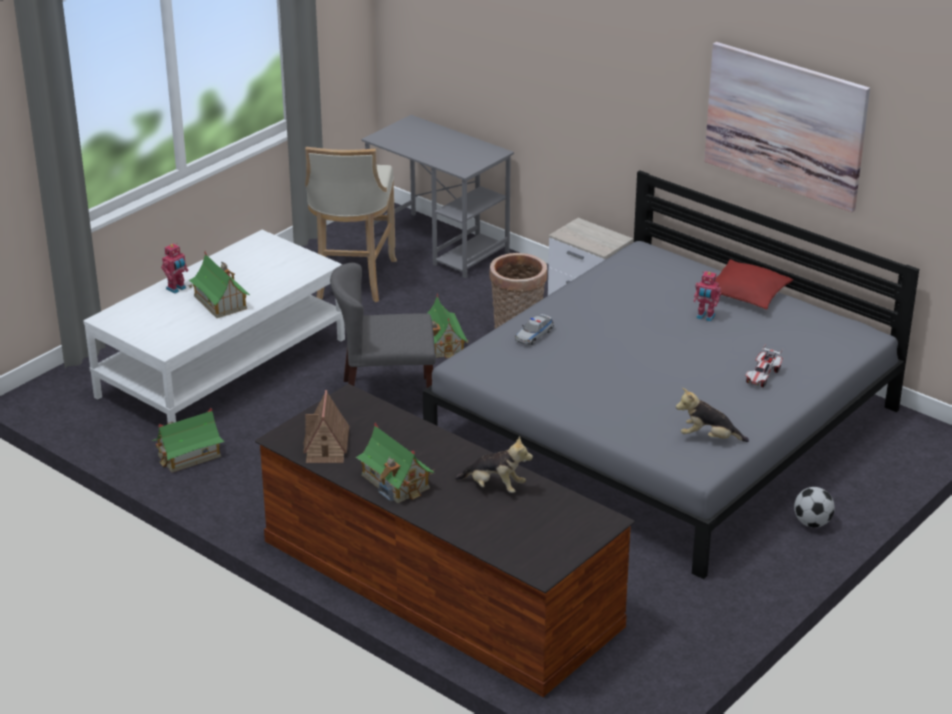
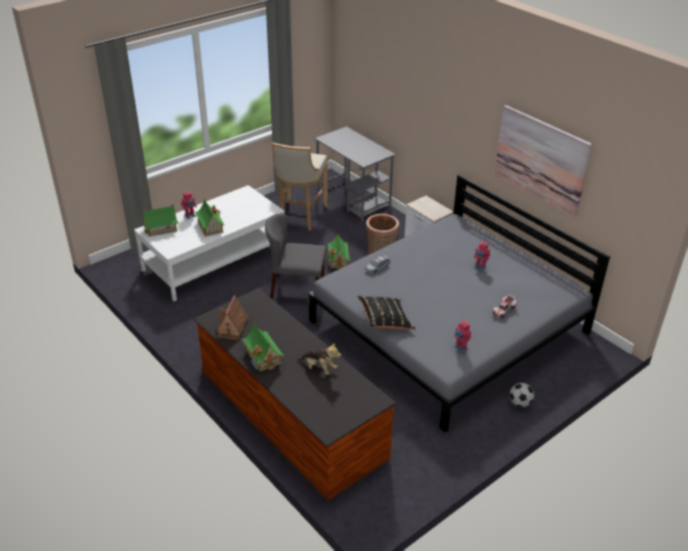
camera: 10 degrees right, 5 degrees up
toy house [152,408,225,472] -> toy house moved to [142,204,179,237]
plush toy [676,388,749,442] -> toy robot [453,320,471,353]
red pillow [715,259,793,310] -> none
none -> black pillow [357,296,415,330]

